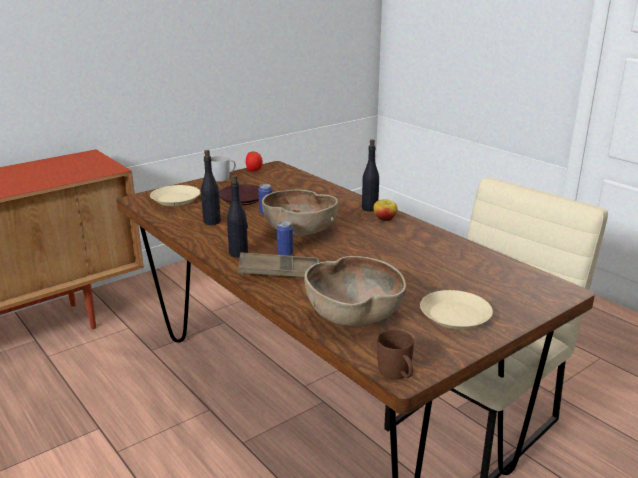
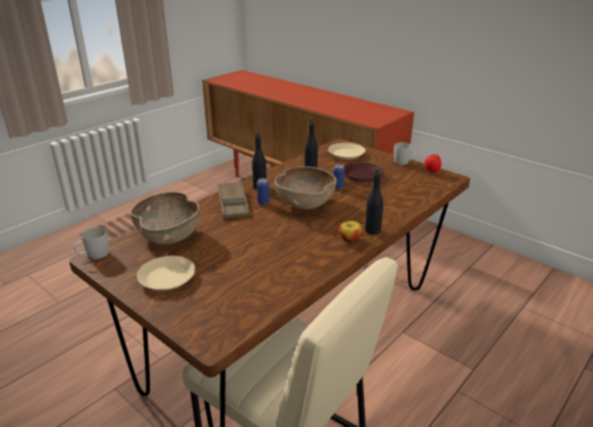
camera: 80 degrees right, 5 degrees up
brown mug [377,330,414,380] -> white mug [74,227,109,259]

